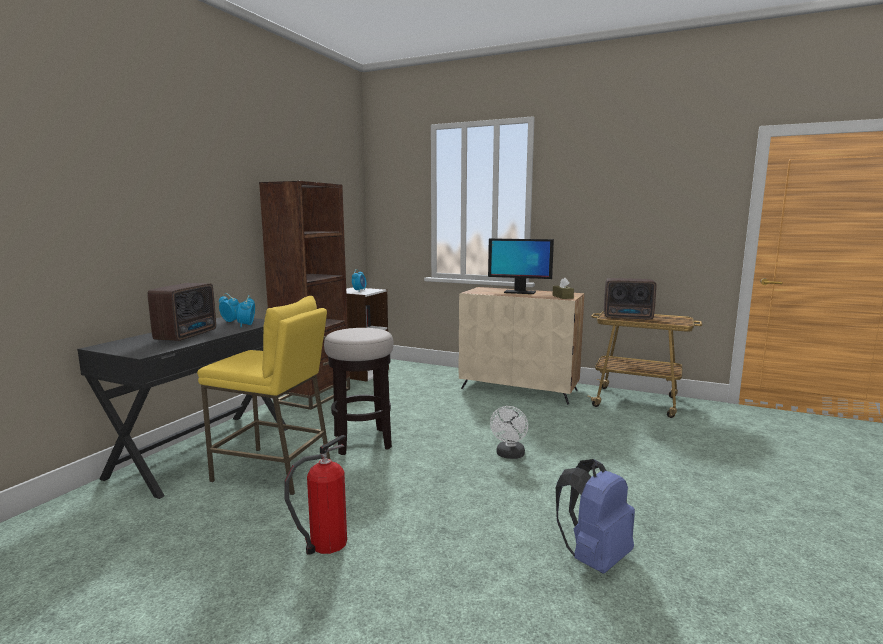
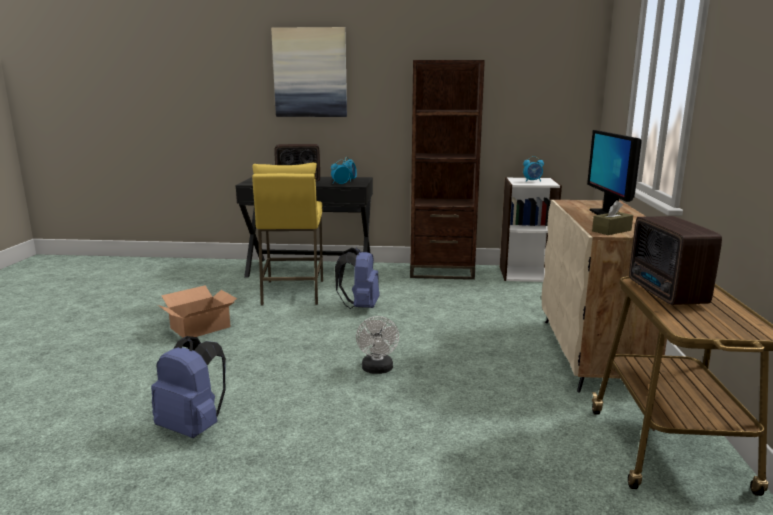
camera: 70 degrees right, 5 degrees up
fire extinguisher [284,435,347,555] -> cardboard box [158,285,237,338]
stool [324,328,394,455] -> blue backpack [335,248,380,309]
white fan [490,406,528,459] -> white fan turned 90 degrees counterclockwise [356,316,399,374]
none -> picture [271,27,347,117]

